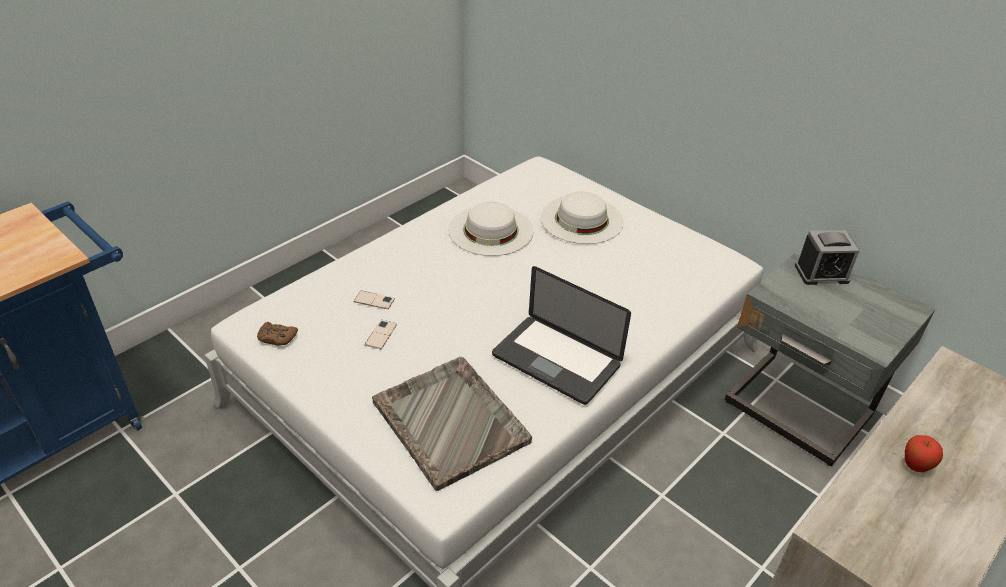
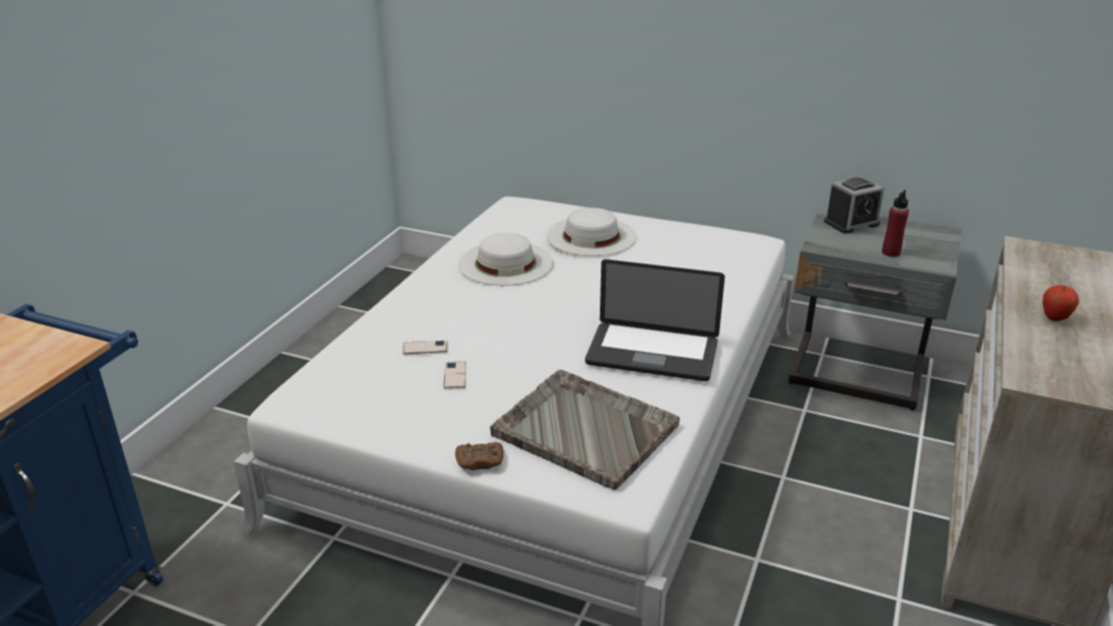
camera: 20 degrees left, 10 degrees down
brown game controller [257,322,298,346] -> brown game controller moved to [455,442,504,470]
none -> red bottle [882,190,909,257]

